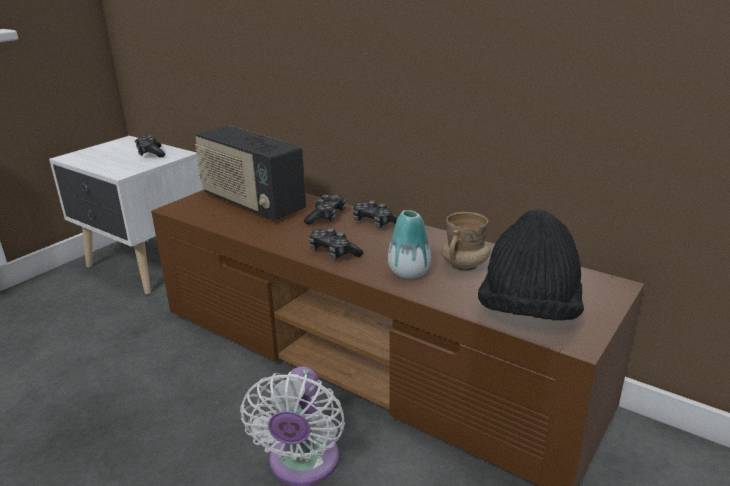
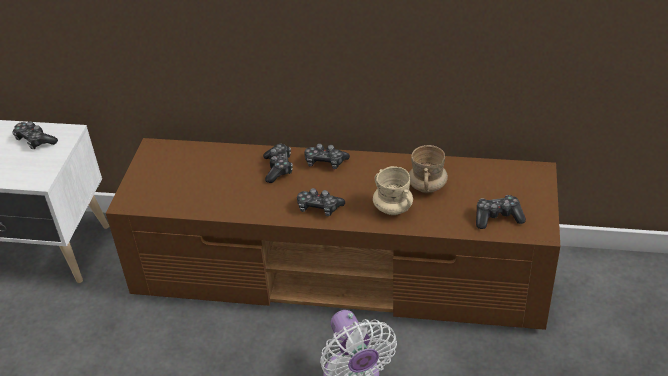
camera: 25 degrees left, 15 degrees up
radio [195,125,306,220] -> none
vase [388,210,431,279] -> beige mug [373,166,413,215]
black hat [478,209,584,320] -> game controller [476,195,526,229]

